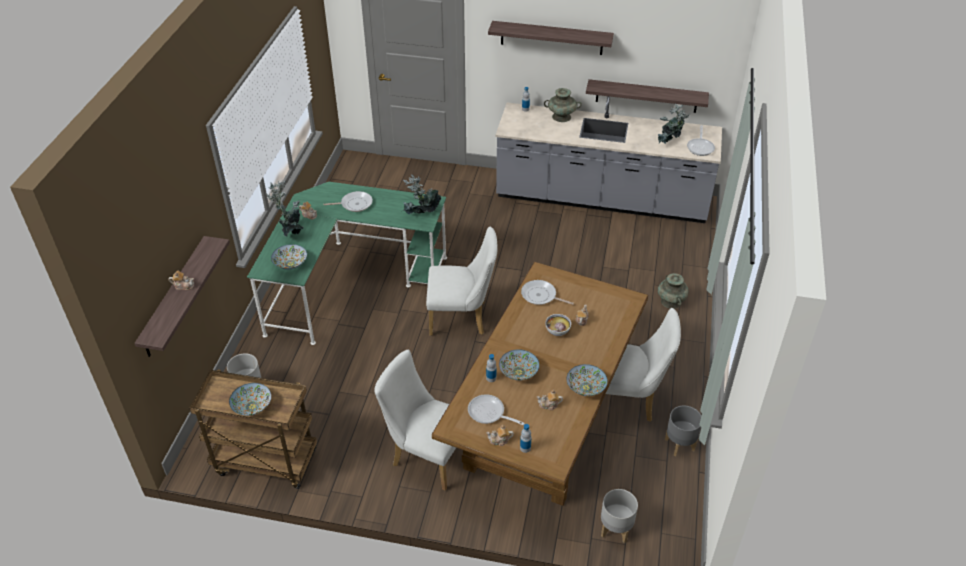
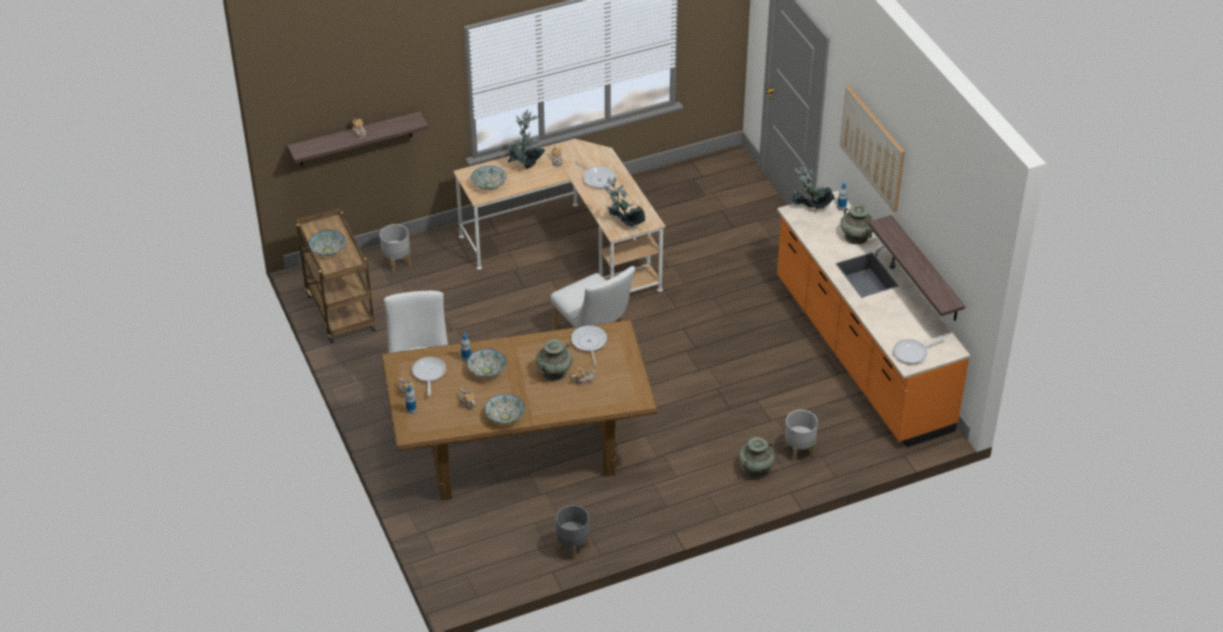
camera: 55 degrees right, 0 degrees up
green desk [247,182,447,345] -> beige desk [453,139,666,293]
shelf [488,21,614,55] -> picture [840,86,905,212]
grey counter [496,96,722,223] -> orange counter [777,190,970,447]
bowl [545,314,571,336] -> turquoise vase [536,339,573,381]
white chair [595,308,681,422] -> none
grey planter [601,489,638,543] -> grey planter moved to [784,410,818,462]
potted plant [658,103,691,144] -> potted plant moved to [790,165,834,209]

